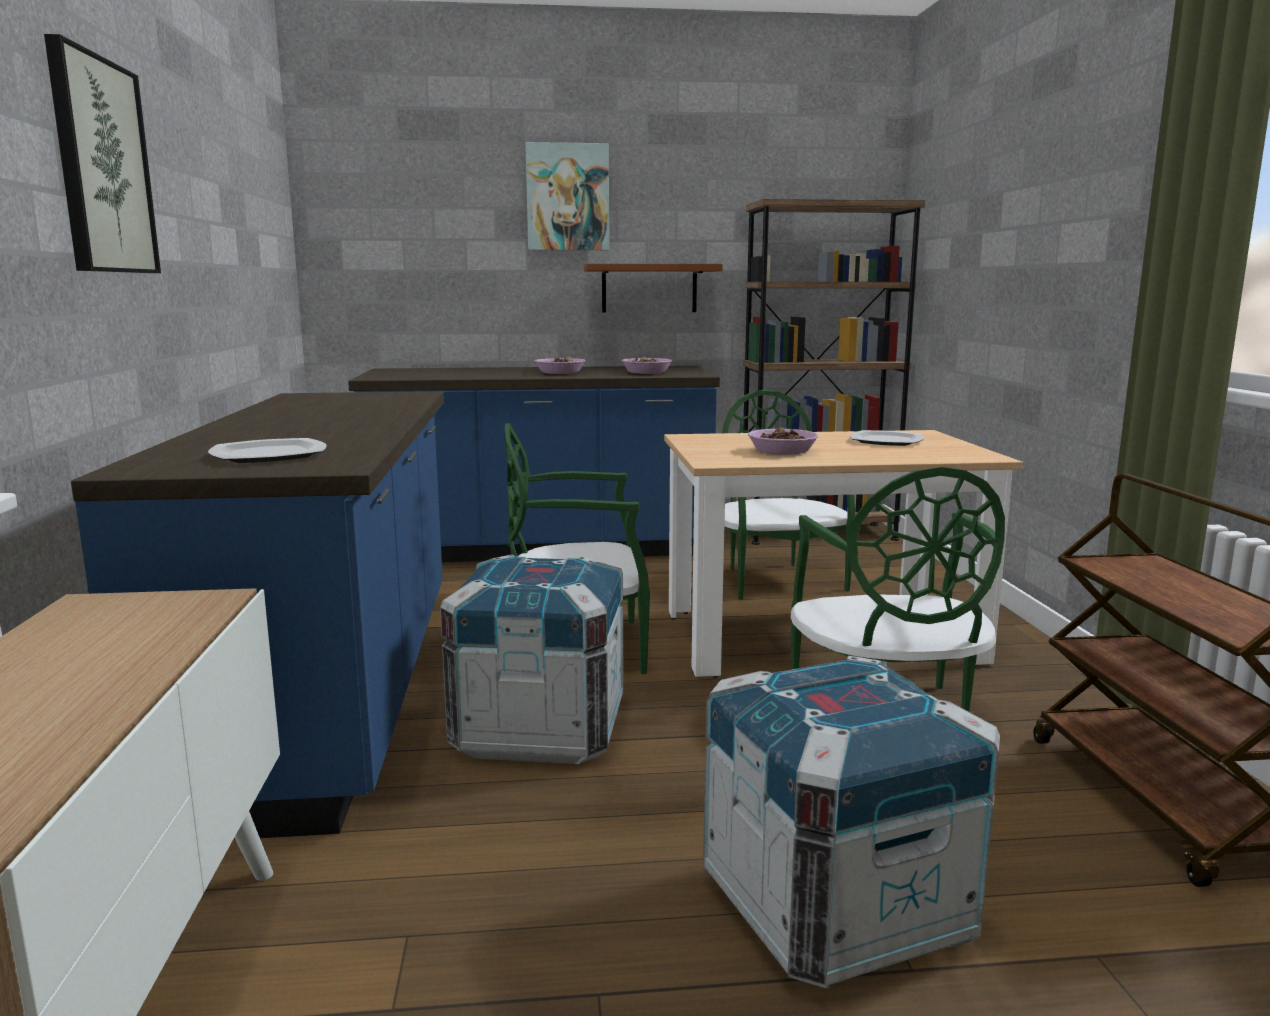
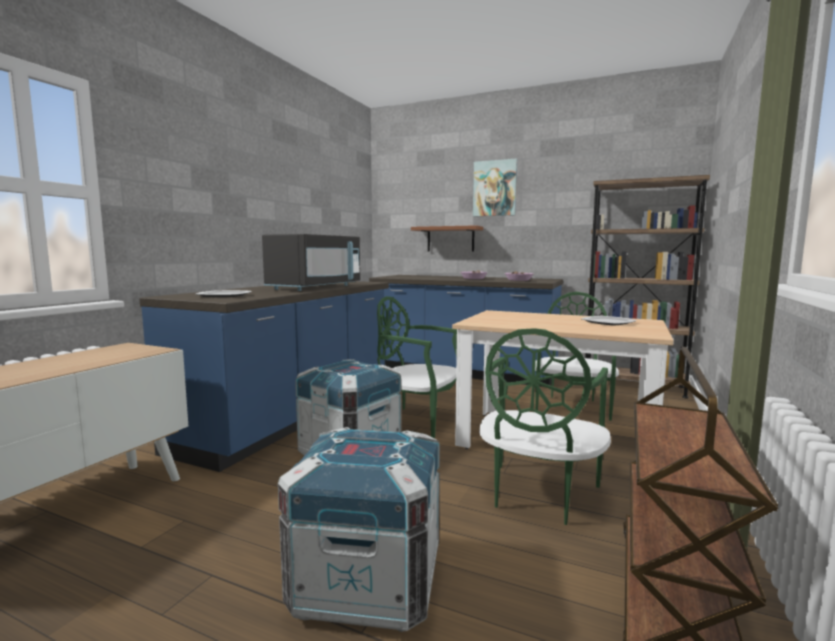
camera: 30 degrees right, 5 degrees down
picture [44,34,161,273] -> none
brown shelf [584,263,723,312] -> brown shelf moved to [411,225,483,252]
bowl [748,427,819,455] -> none
none -> black microwave [262,234,360,291]

